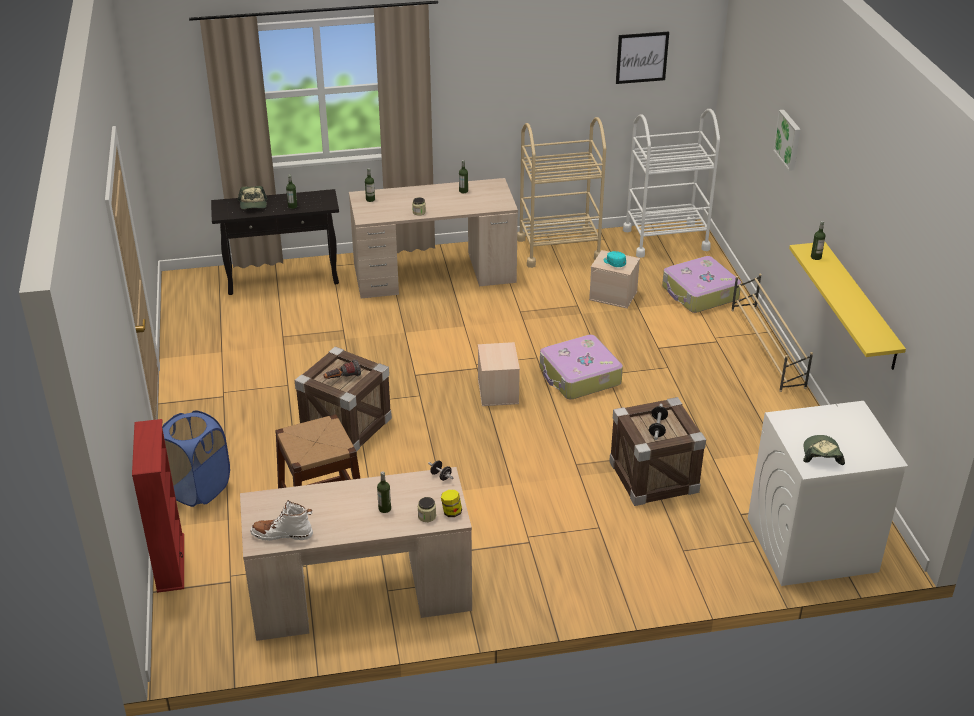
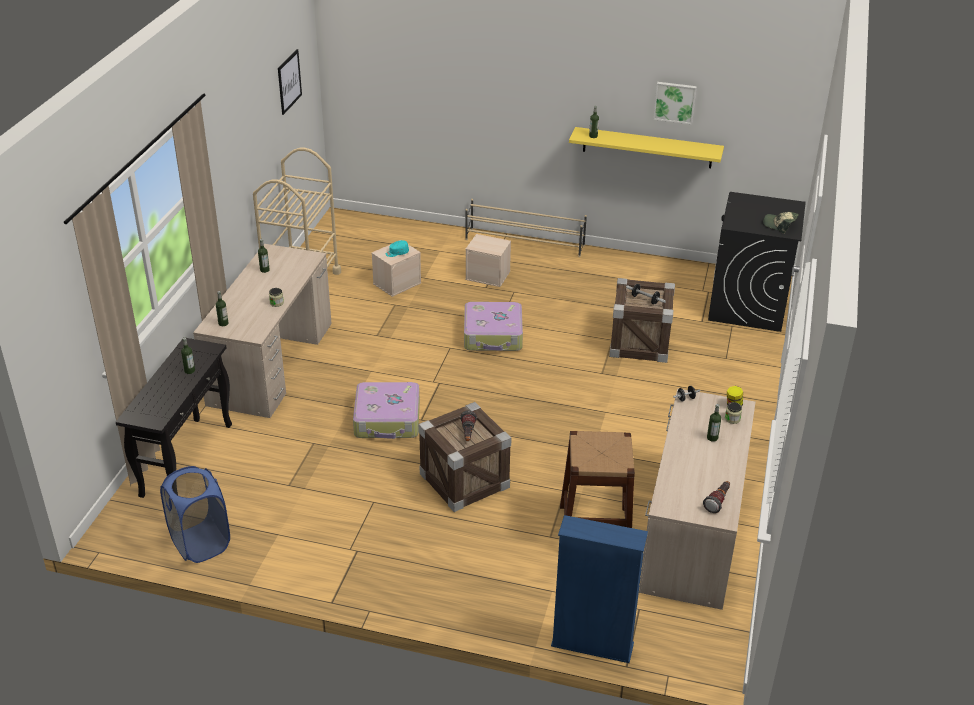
camera: 65 degrees left, 0 degrees up
red bookcase [132,419,184,593] -> blue bookcase [551,515,648,663]
blue laundry basket [162,410,230,507] -> blue laundry basket moved to [160,466,230,563]
cap [238,186,267,209] -> none
white boot [250,500,313,541] -> flashlight [703,481,730,513]
beige storage box [478,342,520,406] -> beige storage box moved to [465,234,511,287]
white cart [623,109,720,258] -> none
suitcase [662,256,741,313] -> suitcase moved to [353,382,420,439]
white washing machine [748,401,908,586] -> black washing machine [708,192,806,332]
picture [773,110,801,171] -> picture moved to [653,82,697,124]

